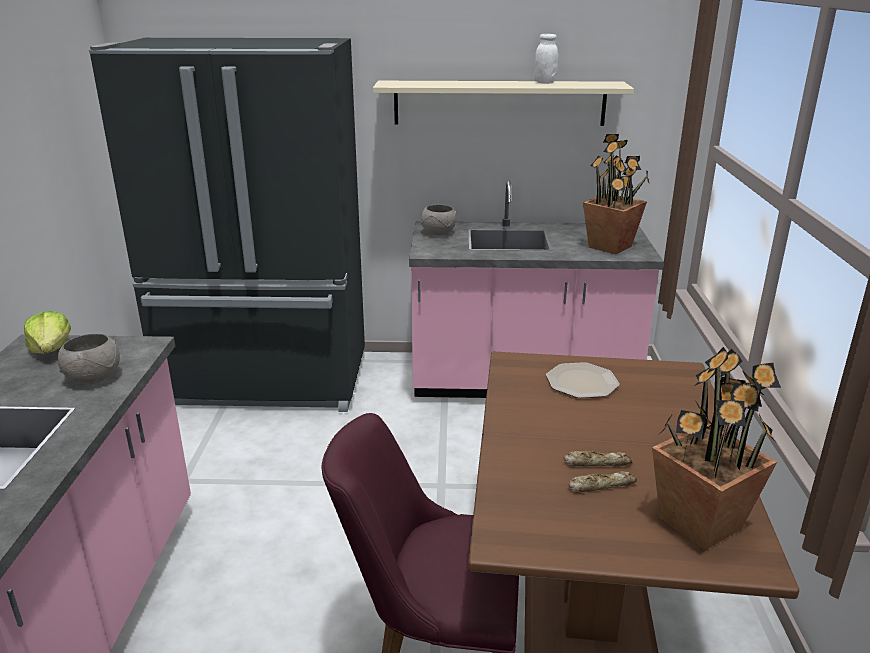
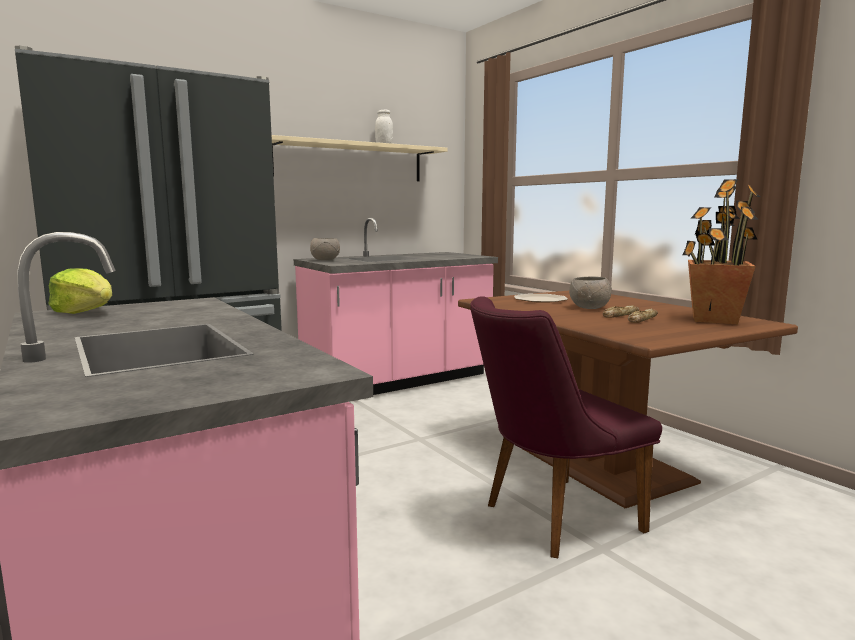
camera: 35 degrees left, 15 degrees down
grey bowl [58,333,120,384] -> grey bowl moved to [569,277,612,309]
potted plant [583,134,650,254] -> none

